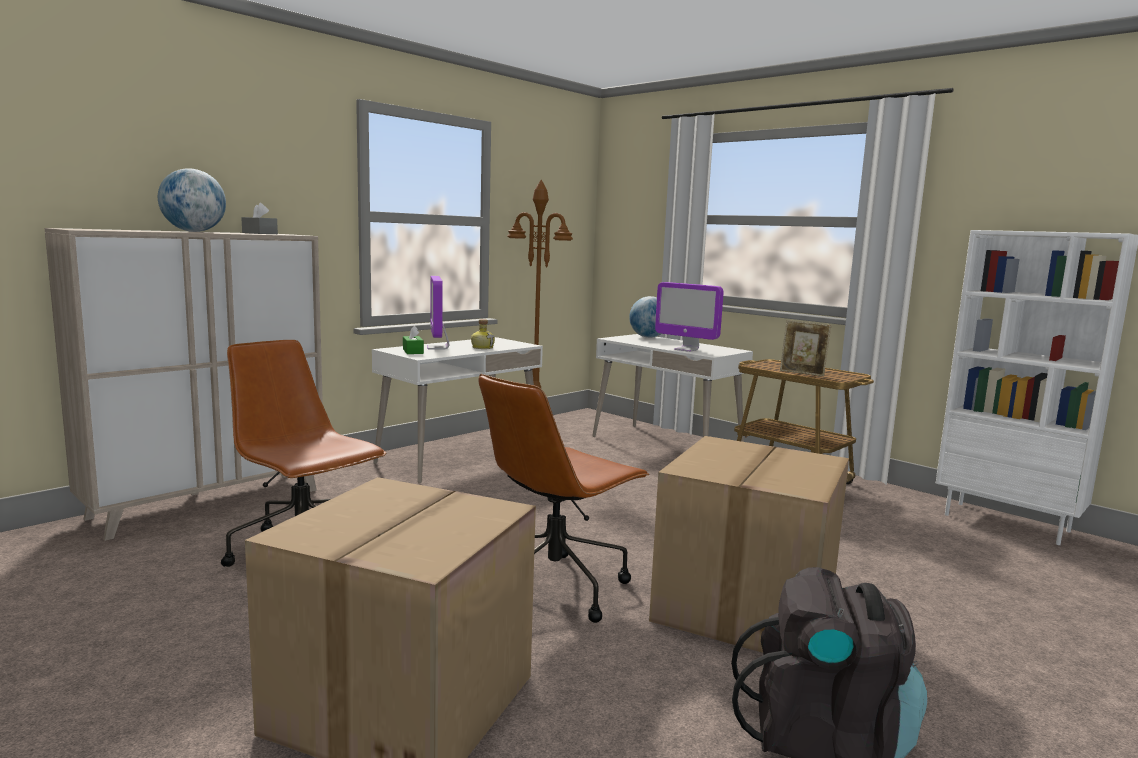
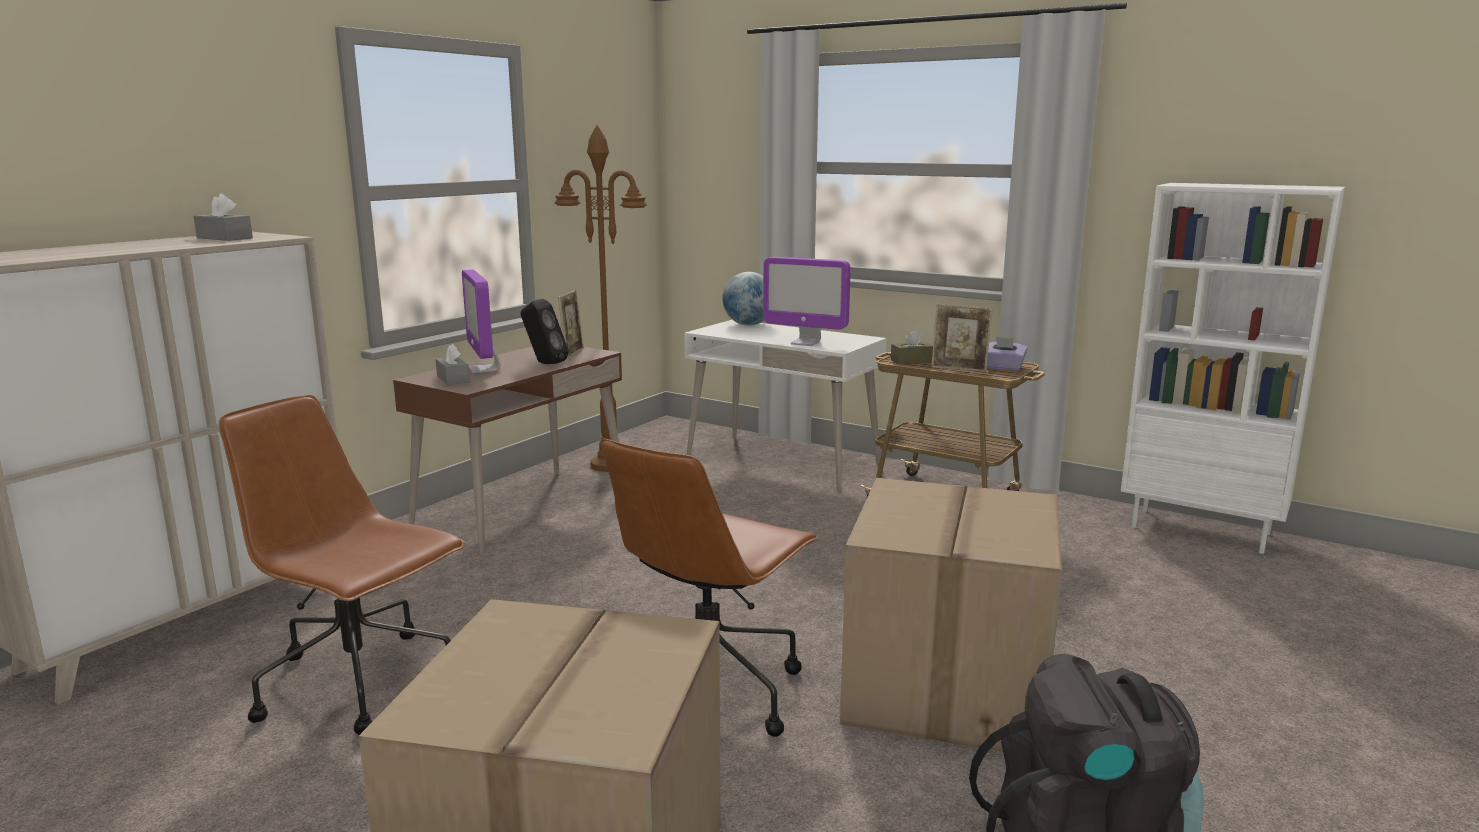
camera: 10 degrees left, 5 degrees up
globe [158,168,226,232] -> none
white desk [372,337,543,483] -> brown desk [393,347,622,556]
green tissue box [403,325,424,354] -> grey tissue box [435,344,470,385]
bottle [471,319,495,349] -> black speaker [521,299,569,364]
none -> picture frame [558,290,584,359]
none -> brown tissue box [891,329,933,364]
none -> purple tissue box [987,337,1028,371]

